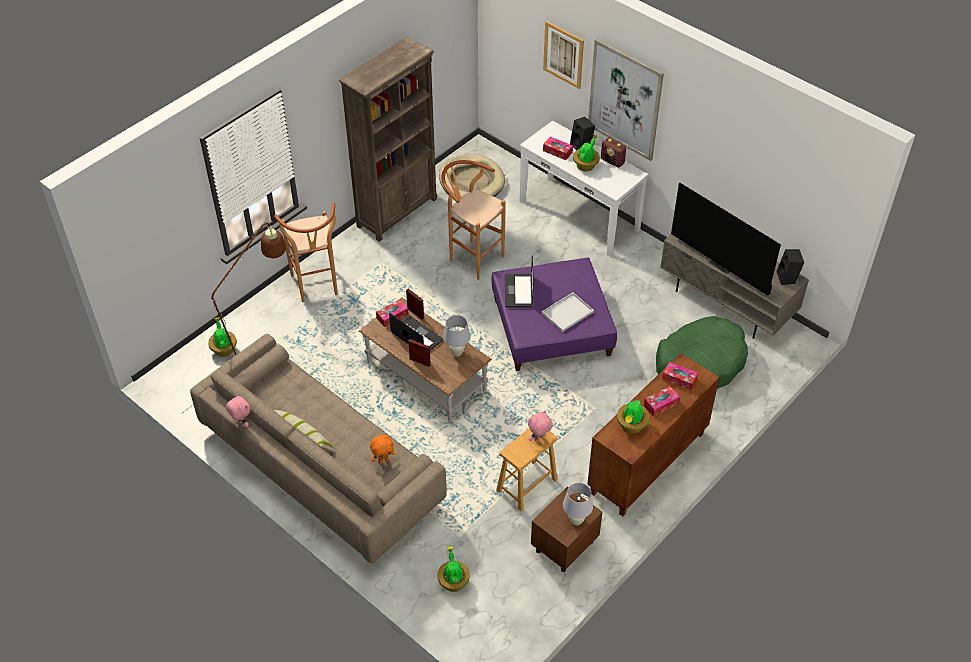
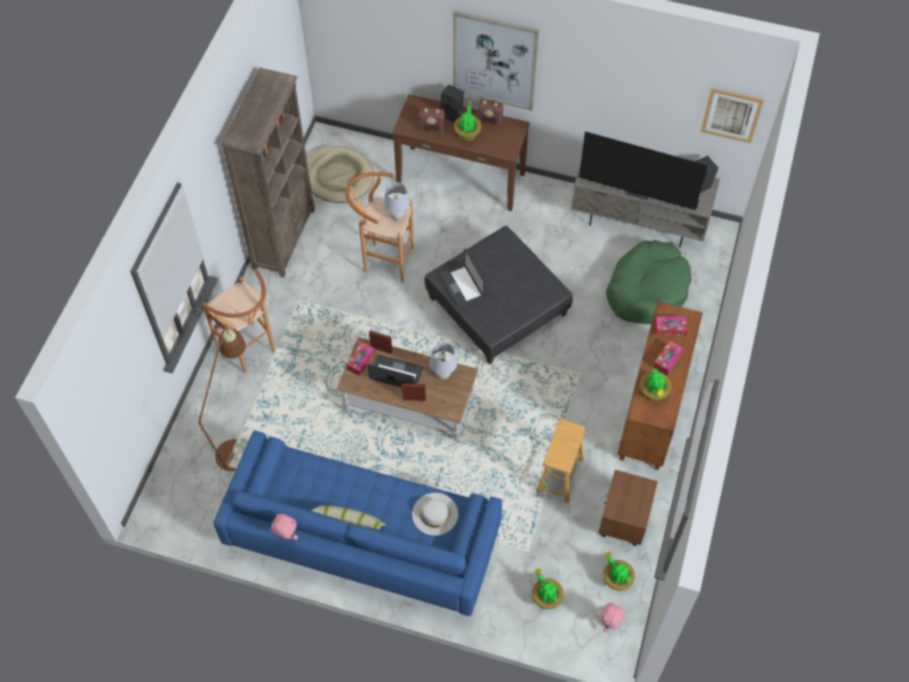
camera: 25 degrees left, 10 degrees up
beige sofa [190,334,447,564] -> blue sofa [214,431,502,616]
potted plant [208,318,237,357] -> potted plant moved to [603,552,635,591]
orange plush toy [370,435,395,464] -> white hat [412,493,458,536]
purple ottoman [491,257,617,371] -> grey ottoman [425,226,573,365]
white console table [519,120,648,256] -> brown console table [392,94,530,211]
pink plush toy [528,410,553,442] -> pink plush toy moved to [600,601,625,633]
white tray [542,292,594,332] -> none
picture [543,21,584,89] -> picture moved to [701,88,764,143]
tissue box [543,137,573,160] -> radio [419,107,445,132]
white table lamp [563,483,593,525] -> white table lamp moved to [383,182,410,221]

